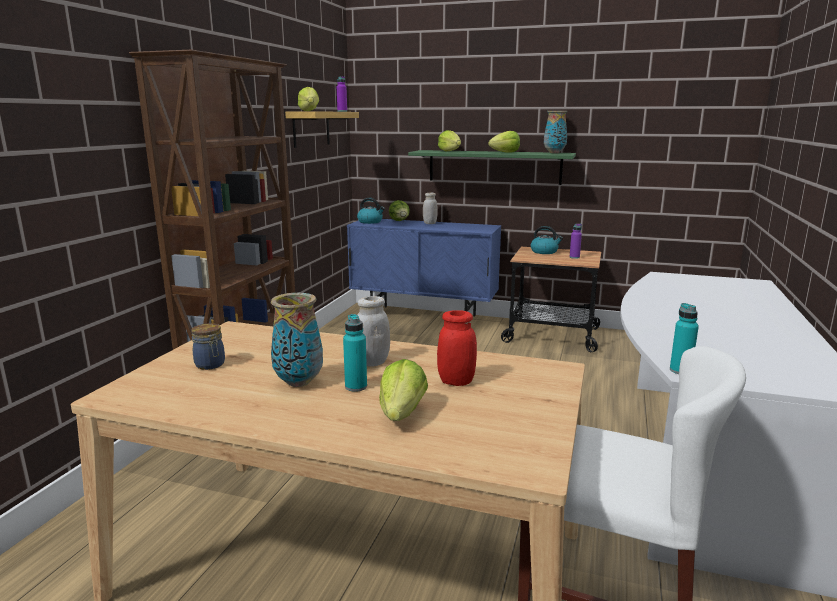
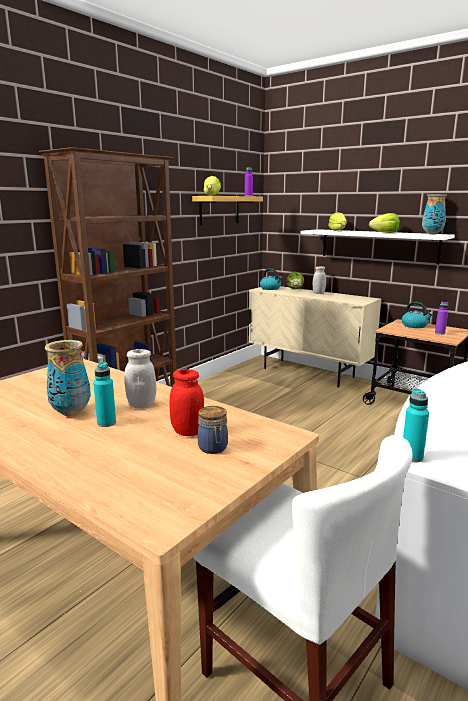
camera: 20 degrees right, 0 degrees up
jar [191,323,225,370] -> jar moved to [198,406,228,454]
blue cabinet [347,219,501,317] -> beige cabinet [249,286,382,388]
lettuce [379,359,428,421] -> none
green shelf [408,150,576,185] -> white shelf [300,229,455,264]

